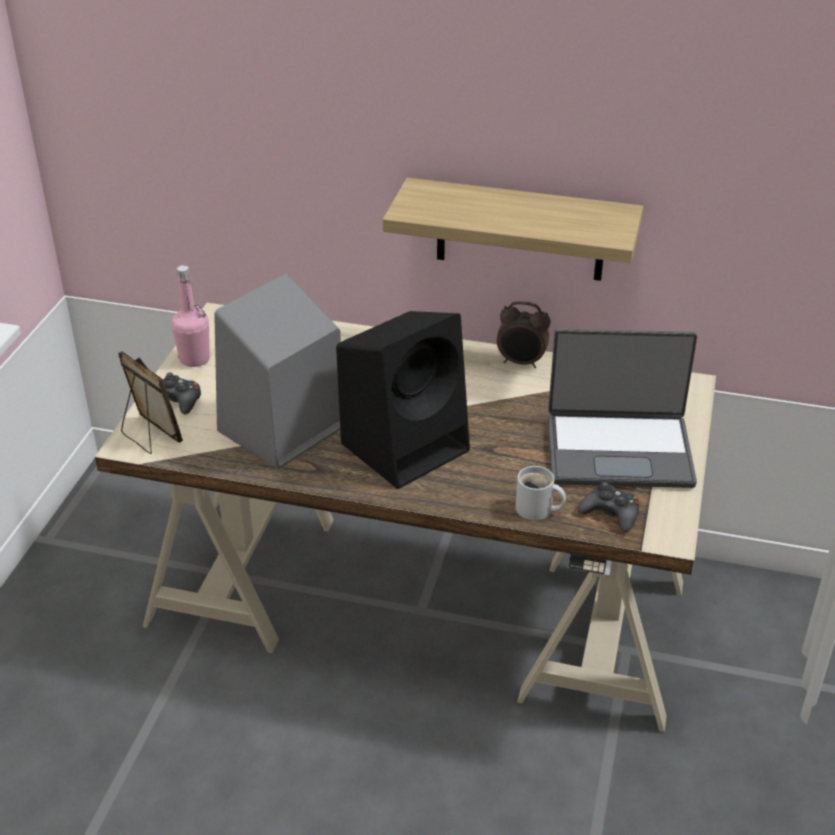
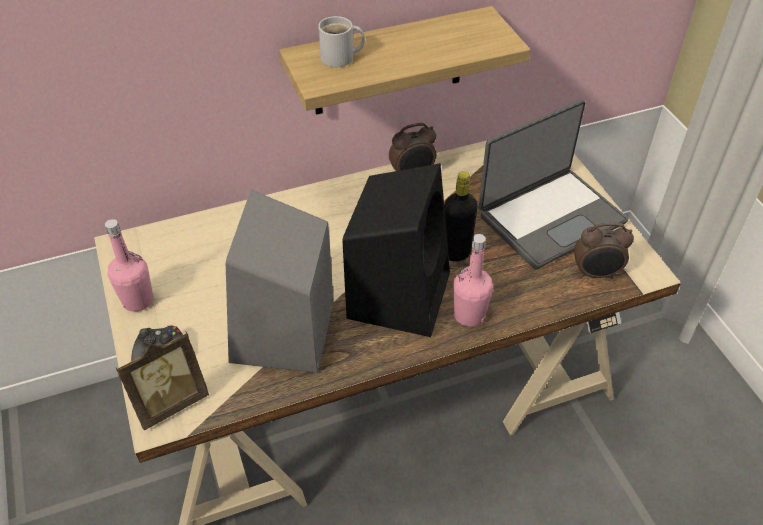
camera: 35 degrees left, 10 degrees up
picture frame [118,351,183,454] -> picture frame turned 135 degrees clockwise [116,332,209,430]
white mug [516,466,566,520] -> white mug moved to [318,16,365,67]
black game controller [578,482,639,533] -> alarm clock [574,222,634,279]
none -> black bottle [444,171,478,262]
none -> pink bottle [453,234,493,327]

